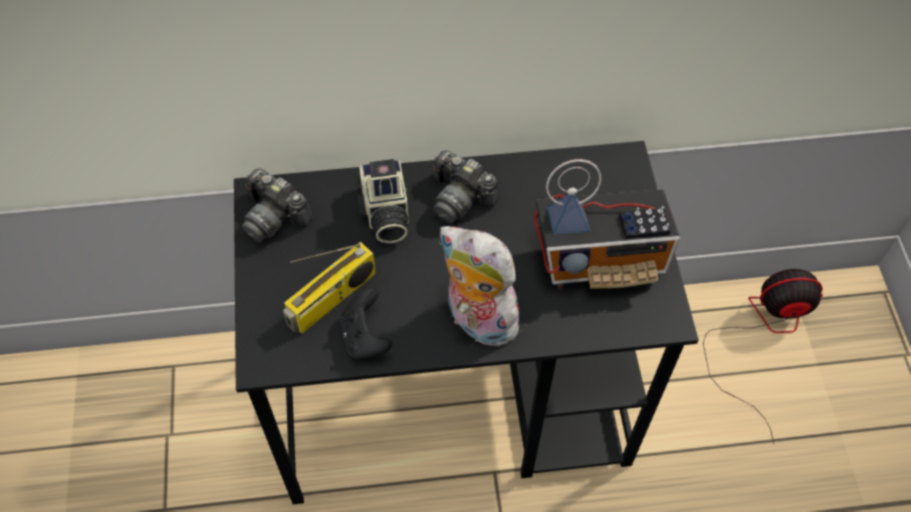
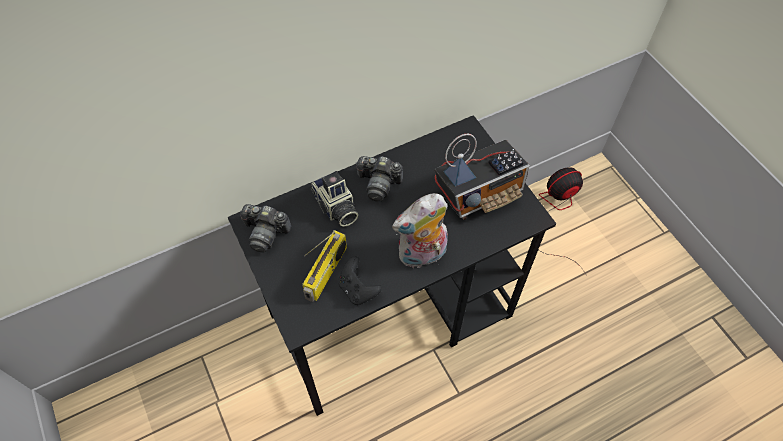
camera: 20 degrees left, 0 degrees up
plush toy [439,226,519,347] -> plush toy turned 45 degrees counterclockwise [392,193,448,269]

